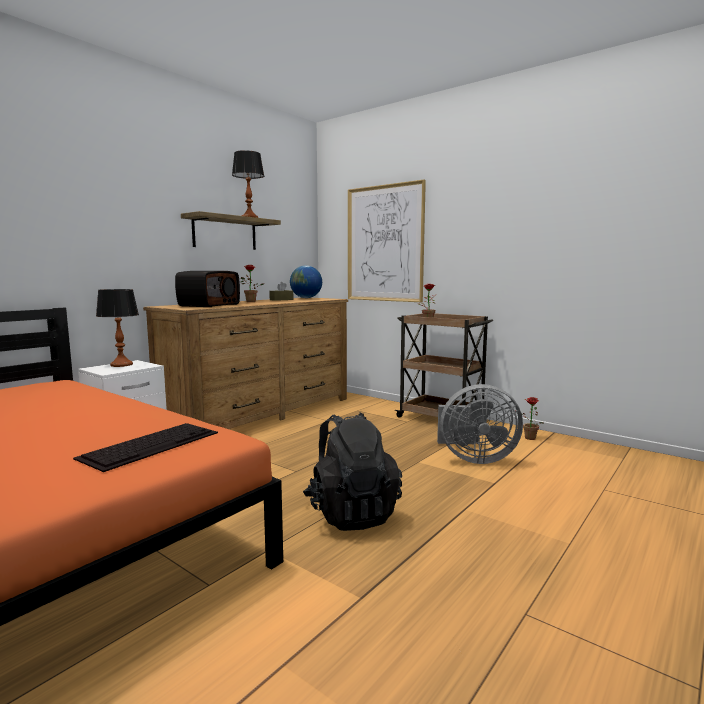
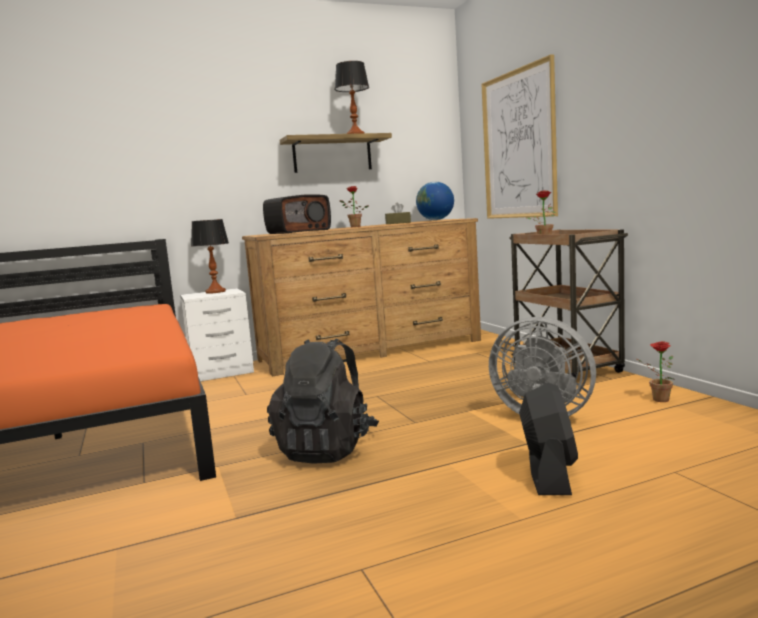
camera: 30 degrees right, 0 degrees up
keyboard [73,423,218,472] -> none
none -> black fan [519,383,578,495]

